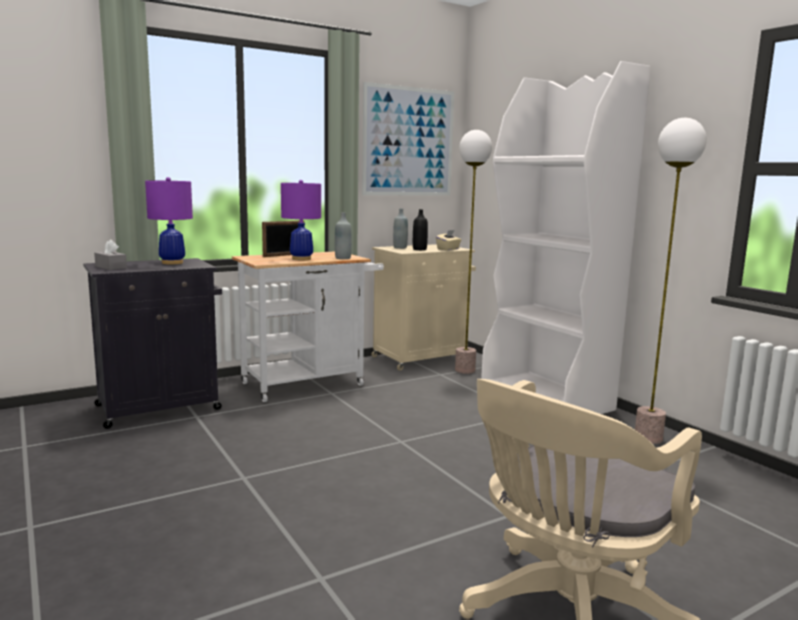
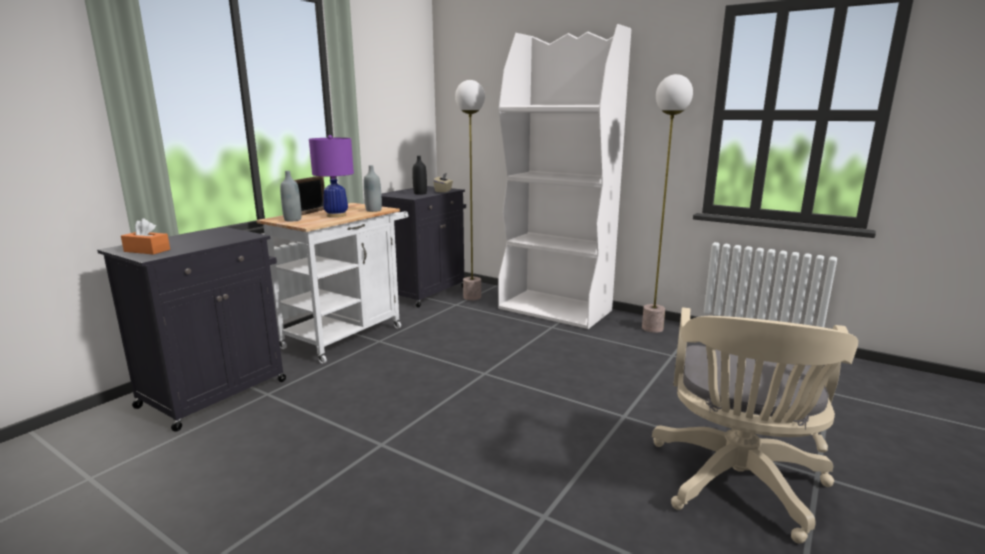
camera: 25 degrees left, 5 degrees up
grey tissue box [94,239,127,270] -> orange tissue box [121,218,170,255]
purple table lamp [145,177,193,264] -> none
picture [362,82,454,196] -> none
beige cabinet [371,244,476,371] -> black cabinet [381,186,466,308]
grey bottle [393,208,408,249] -> grey bottle moved to [280,171,301,221]

